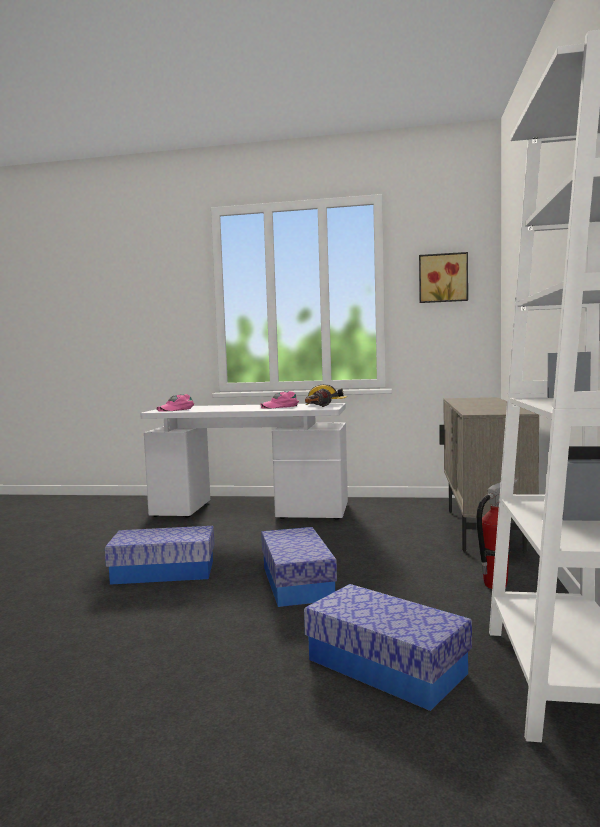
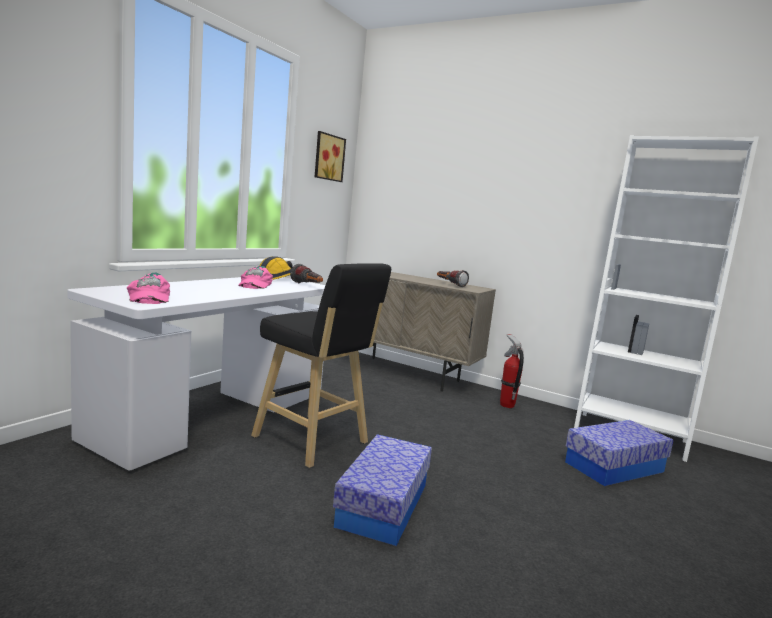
camera: 70 degrees left, 5 degrees up
storage box [261,527,337,607] -> none
none -> black stool [251,263,391,468]
none -> flashlight [437,270,469,287]

